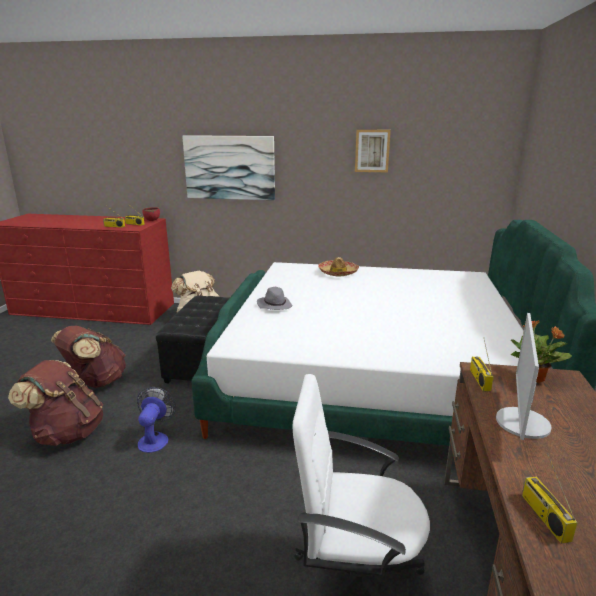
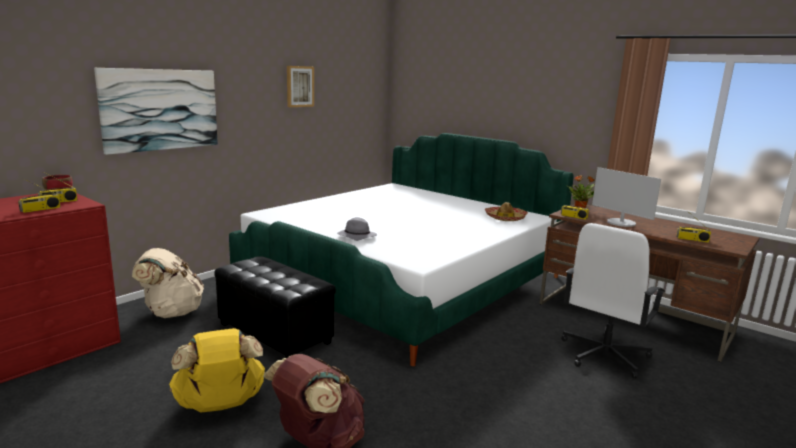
camera: 60 degrees left, 5 degrees down
brown backpack [51,326,126,388] -> yellow backpack [169,328,265,412]
fan [137,387,176,453] -> none
hat [318,257,359,277] -> hat moved to [485,202,528,221]

